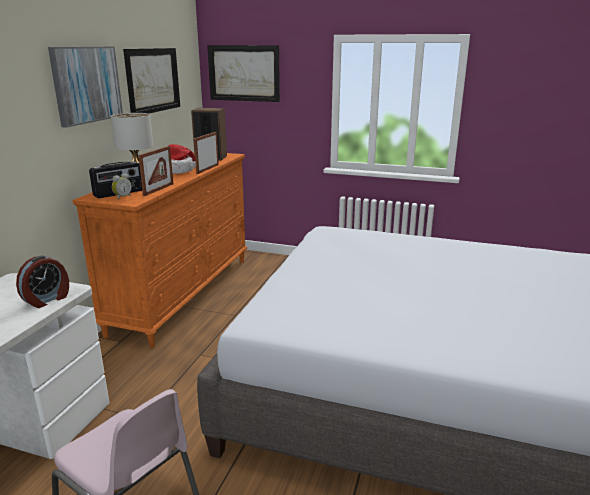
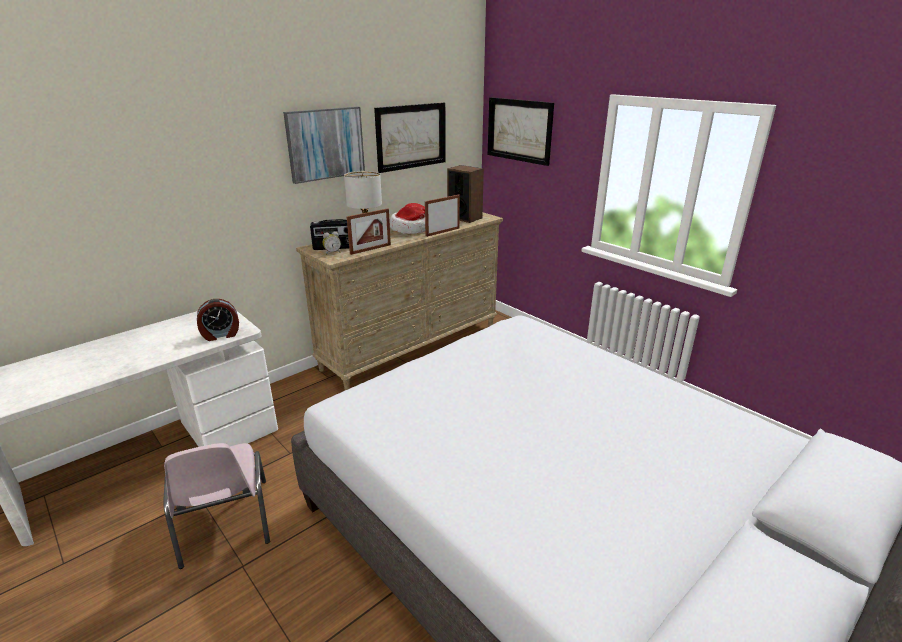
camera: 30 degrees right, 5 degrees up
orange dresser [73,153,247,348] -> beige dresser [296,212,503,390]

